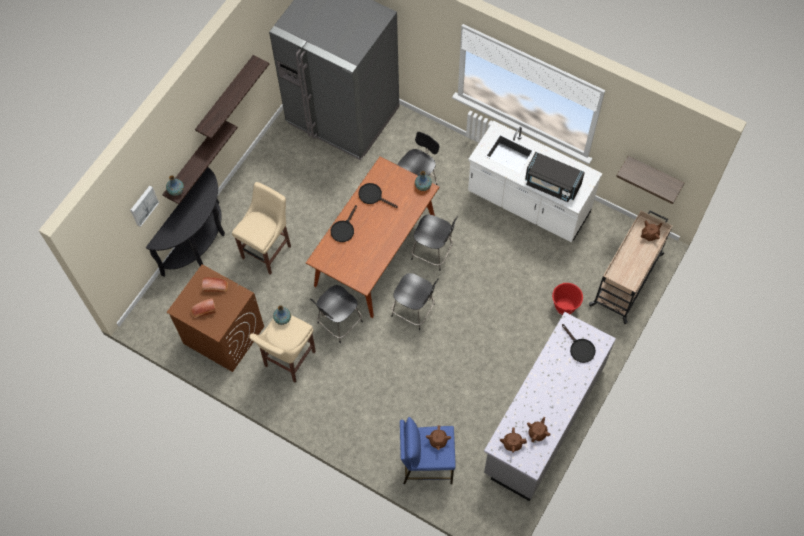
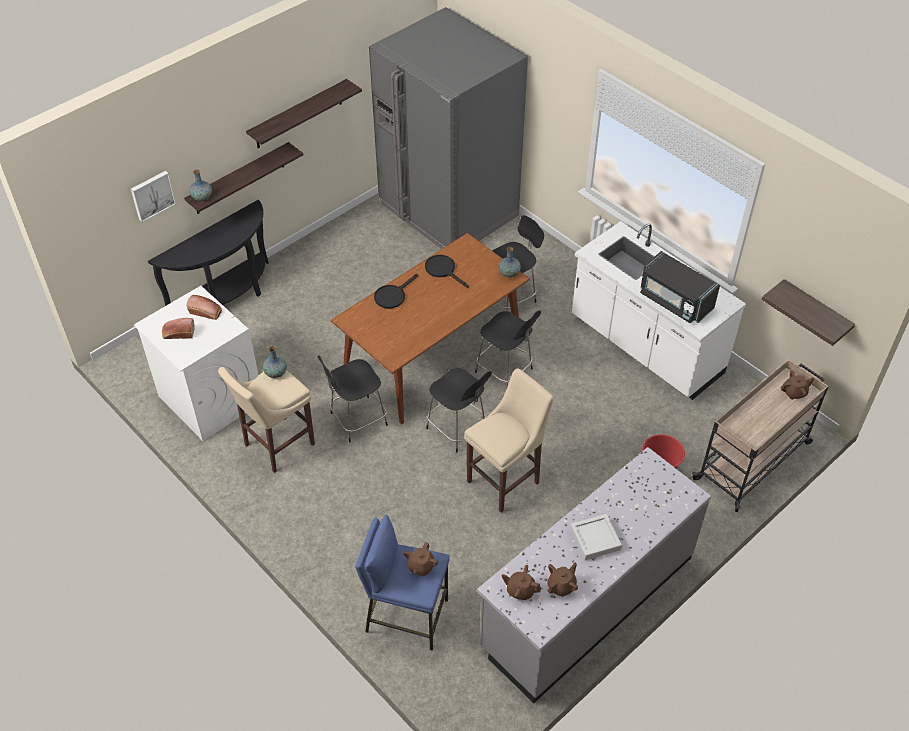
camera: 15 degrees right, 15 degrees down
brown washing machine [167,264,264,372] -> white washing machine [134,286,258,441]
beige stool [232,182,291,275] -> beige stool moved to [464,368,554,512]
black frying pan [562,324,596,363] -> none
none -> grey tray [571,514,622,560]

